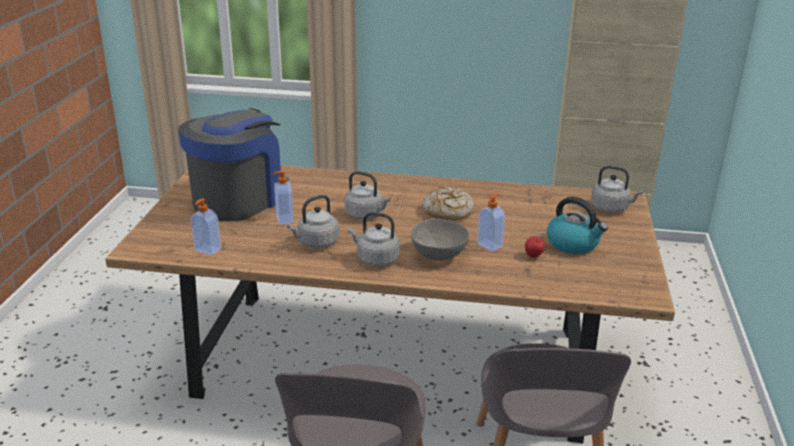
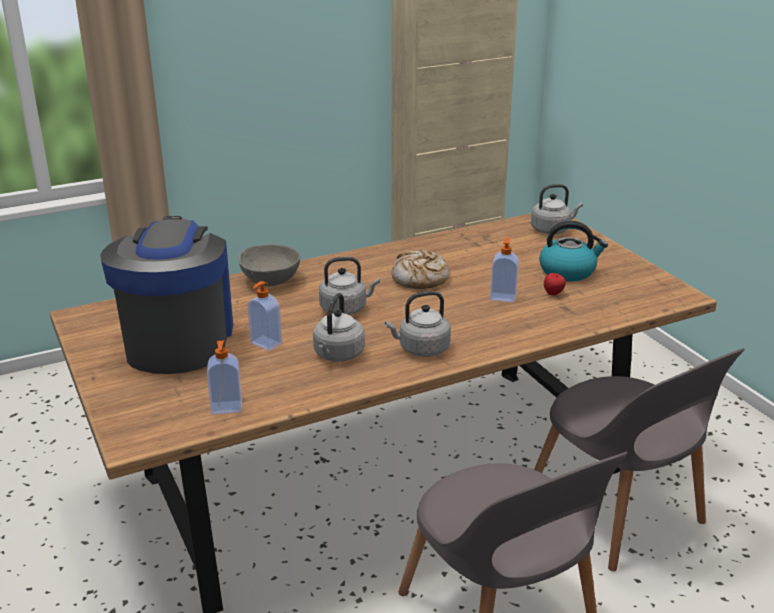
camera: 35 degrees left, 0 degrees up
grey bowl [411,219,469,261] -> grey bowl moved to [238,244,300,286]

